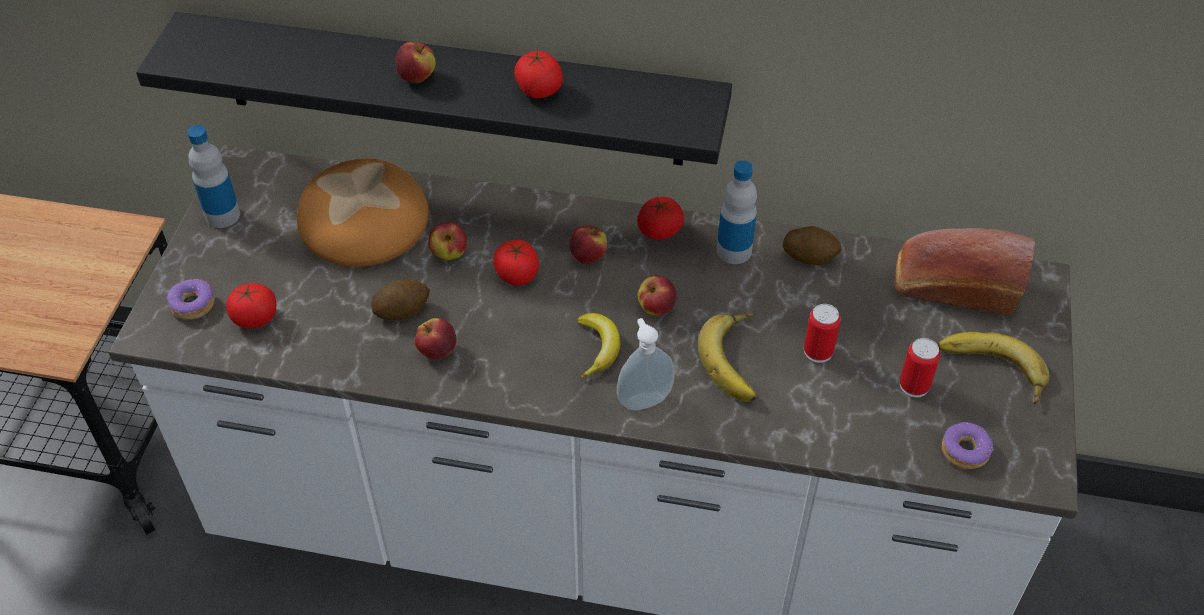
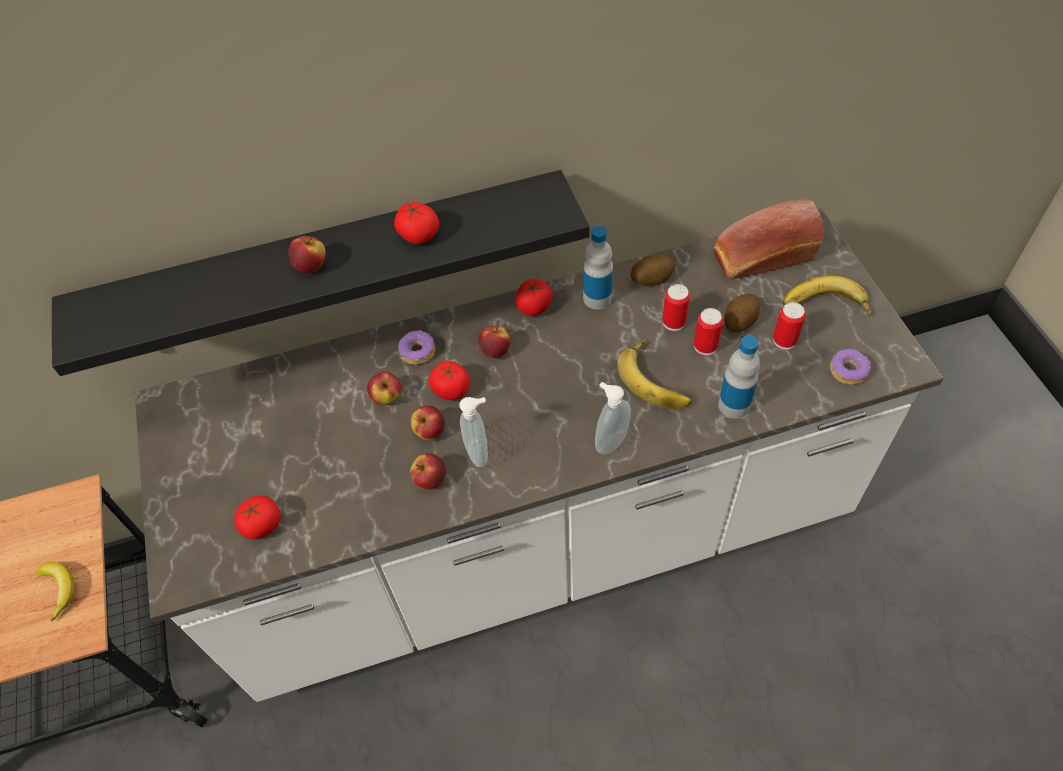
camera: 25 degrees left, 5 degrees up
donut [166,278,215,320] -> donut moved to [398,330,435,365]
bottle [187,125,240,228] -> bottle moved to [718,335,760,419]
bread [297,159,429,267] -> none
potato [371,279,430,320] -> potato moved to [724,294,760,332]
banana [577,313,620,378] -> banana moved to [36,562,74,621]
apple [638,276,677,316] -> apple moved to [411,405,445,441]
none -> soap dispenser [460,397,488,467]
none -> can [662,284,690,331]

